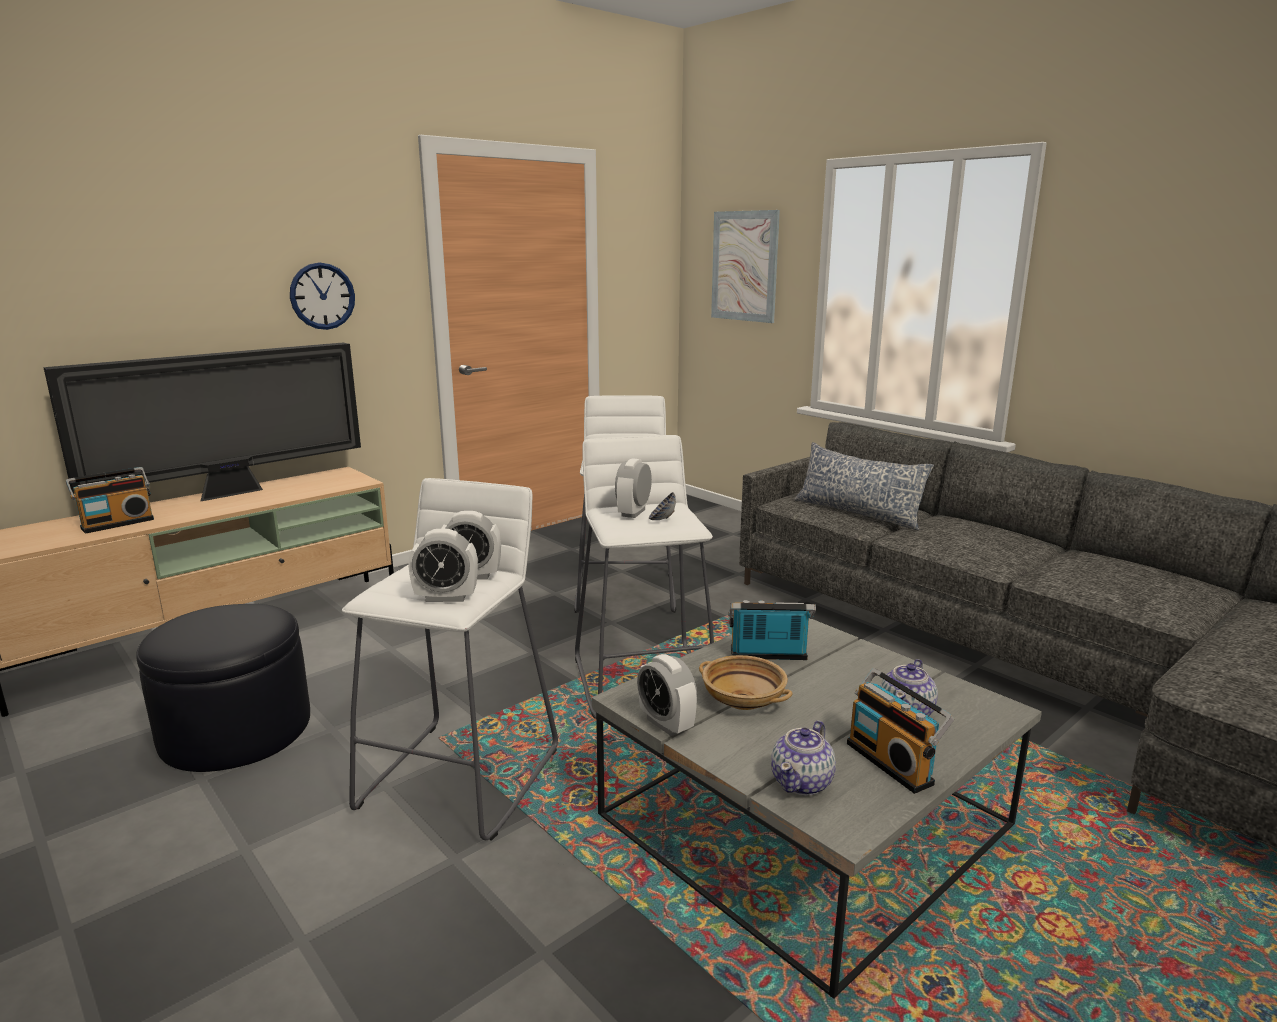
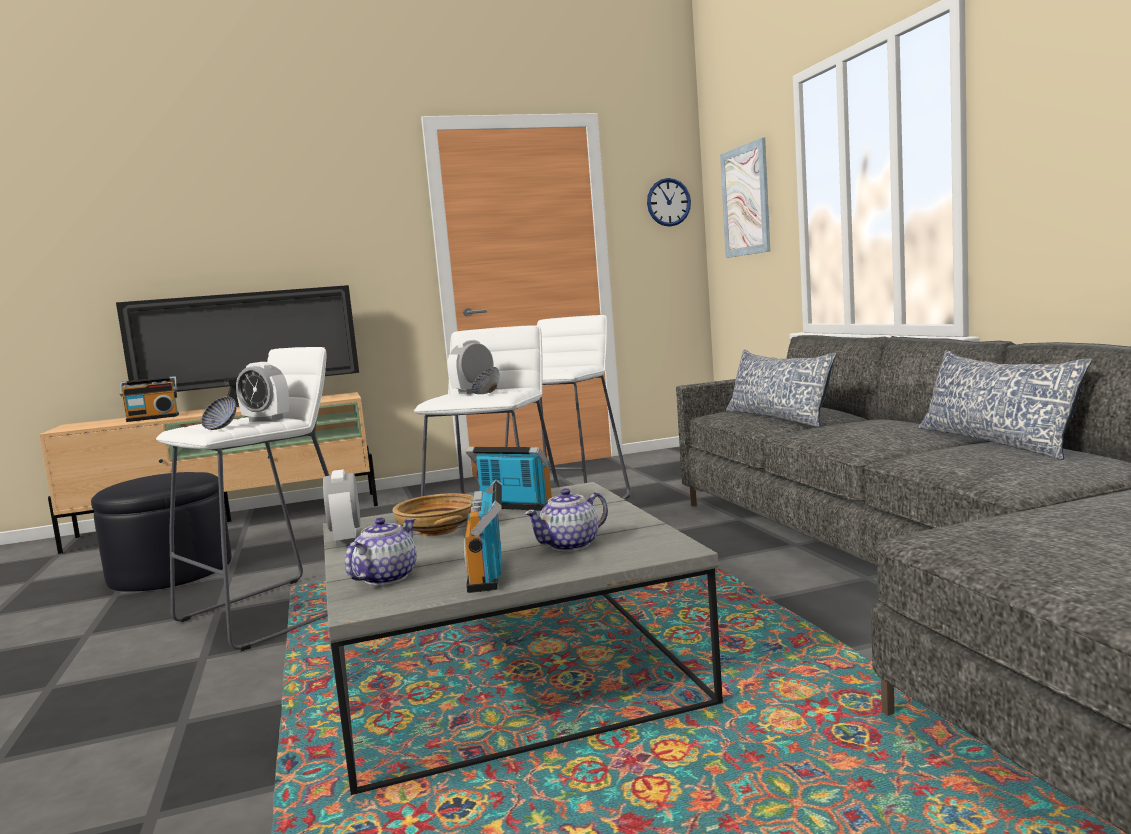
camera: 25 degrees right, 10 degrees down
wall clock [290,263,355,330] -> wall clock moved to [647,178,691,227]
alarm clock [408,529,478,602] -> bowl [201,396,236,430]
teapot [771,720,836,796] -> teapot turned 150 degrees clockwise [345,518,416,585]
none -> pillow [919,350,1092,460]

